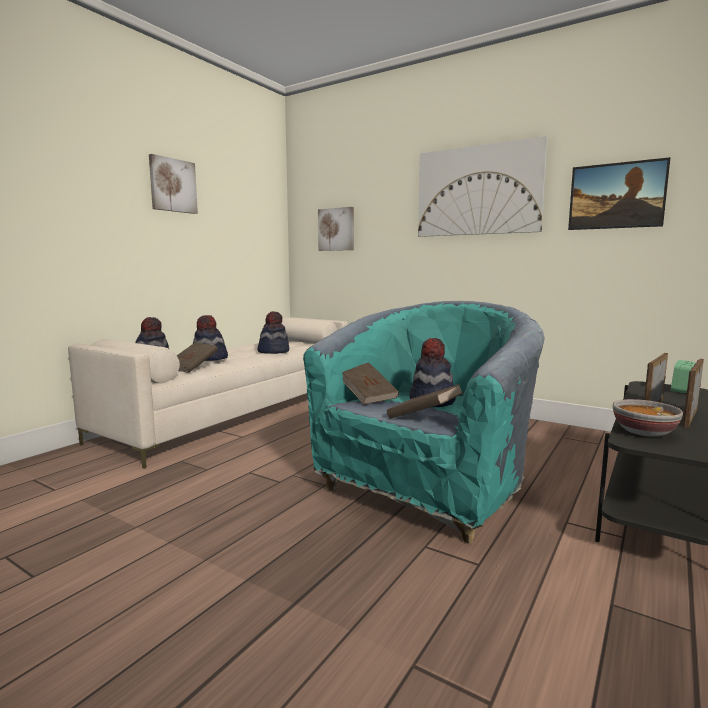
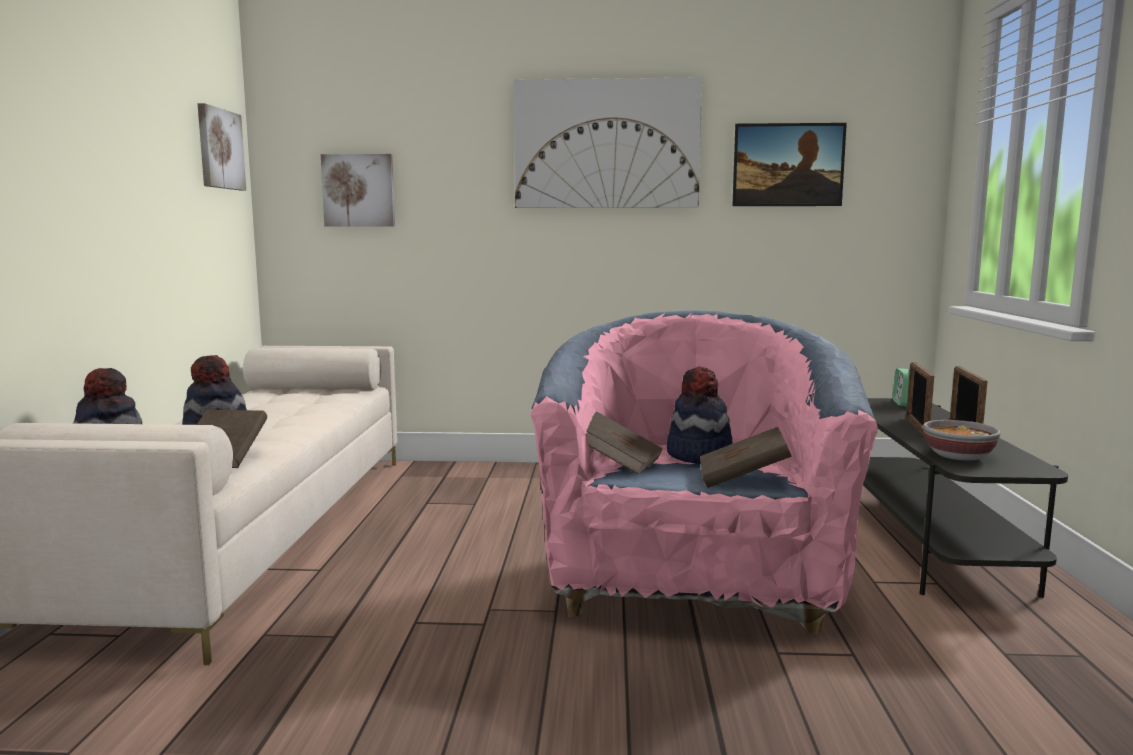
camera: 30 degrees left, 0 degrees up
picture [149,154,198,214] -> picture moved to [197,103,246,190]
hat [257,311,289,354] -> none
turquoise armchair [303,301,545,544] -> pink armchair [530,310,878,635]

